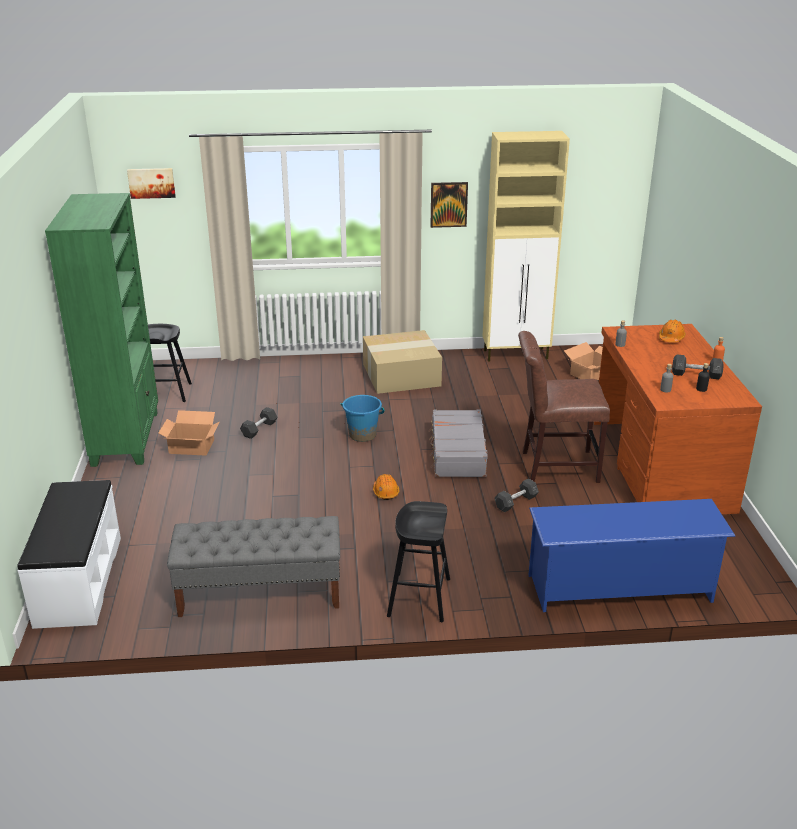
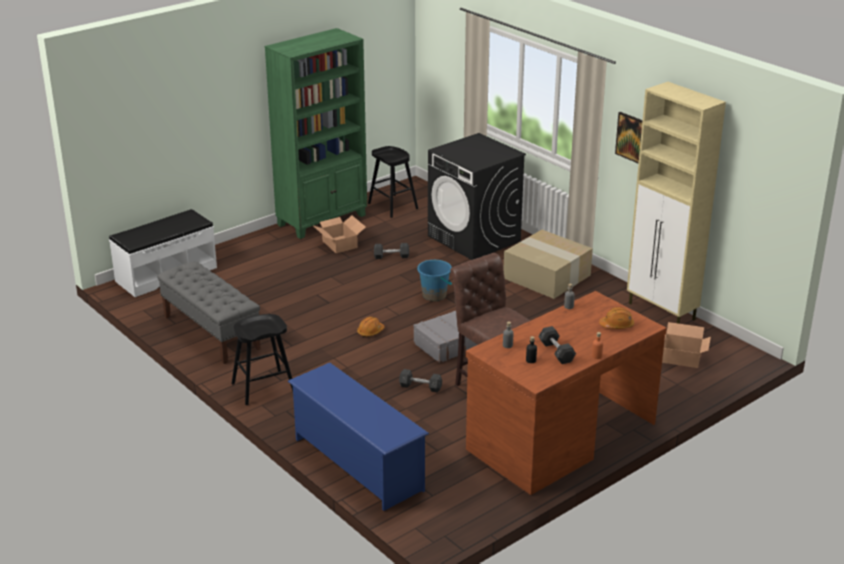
camera: 55 degrees right, 0 degrees up
picture [127,168,176,199] -> none
none -> black washing machine [428,133,526,260]

